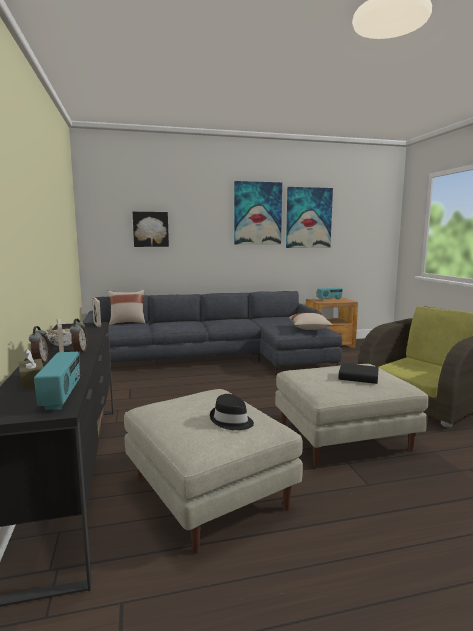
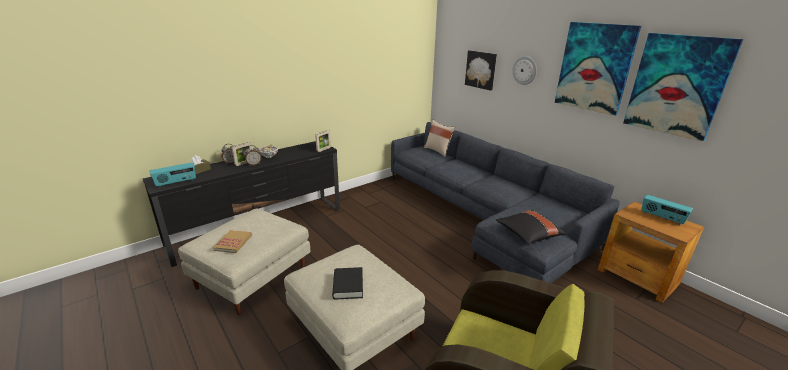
camera: 65 degrees right, 15 degrees up
black hat [210,394,254,430] -> book [213,230,252,253]
beige pillow [289,313,333,330] -> black pillow [496,210,565,244]
none -> wall clock [512,56,537,85]

